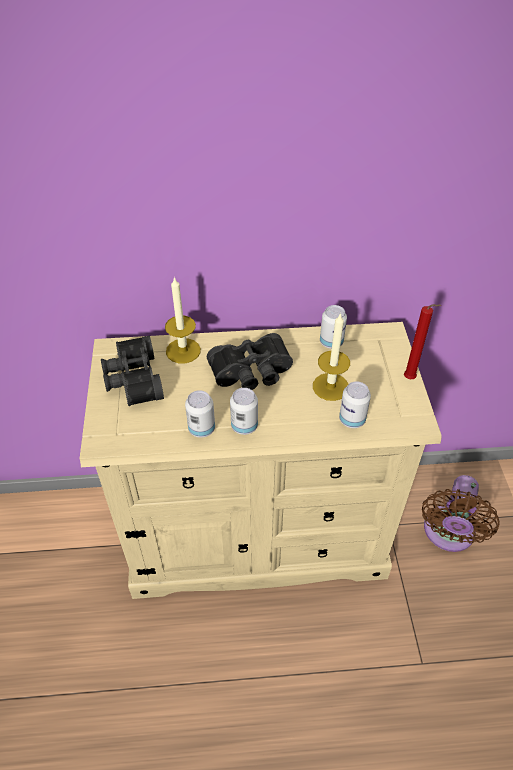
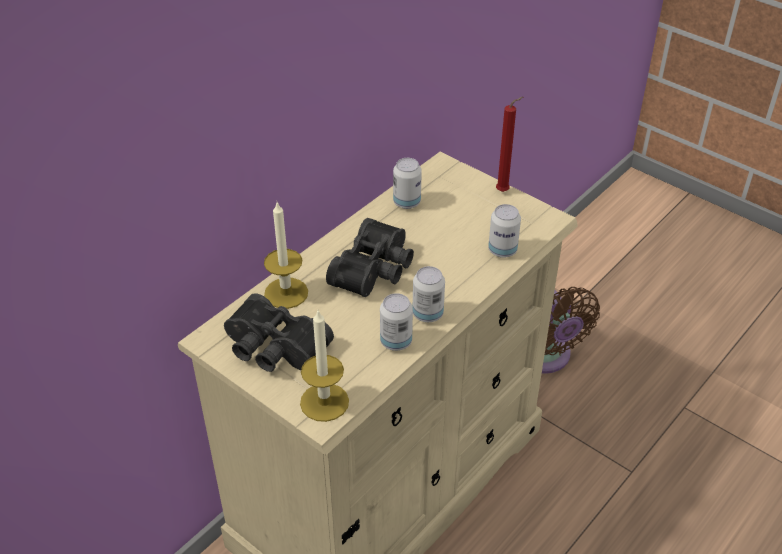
camera: 45 degrees left, 5 degrees down
candle [313,313,350,401] -> candle moved to [300,311,349,422]

